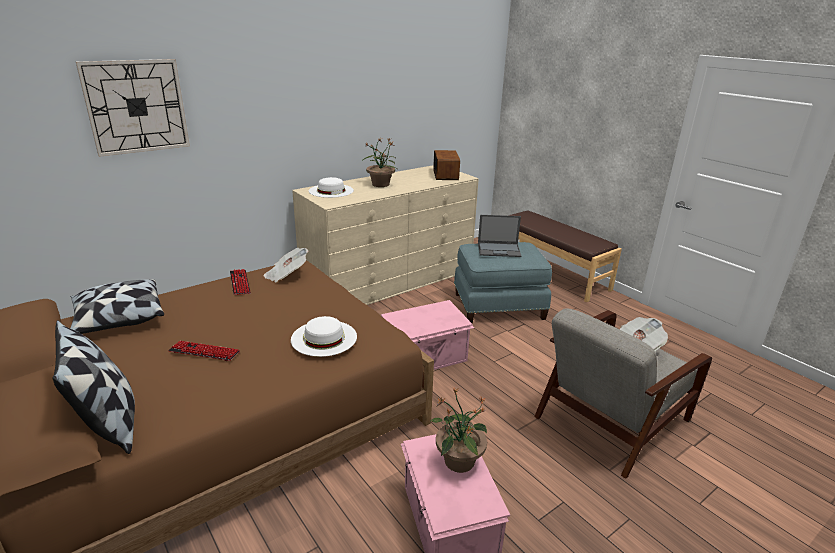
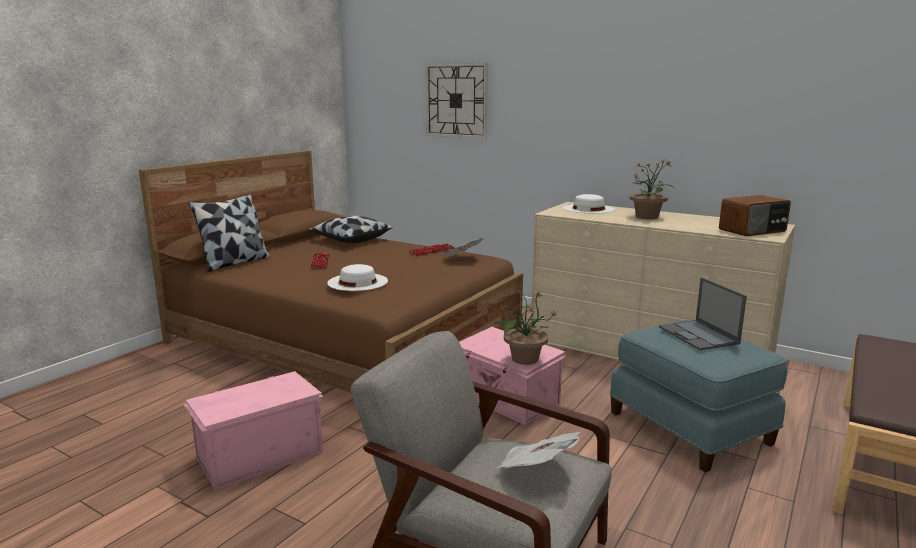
camera: 70 degrees right, 10 degrees down
potted plant [429,387,487,473] -> potted plant moved to [493,288,558,365]

